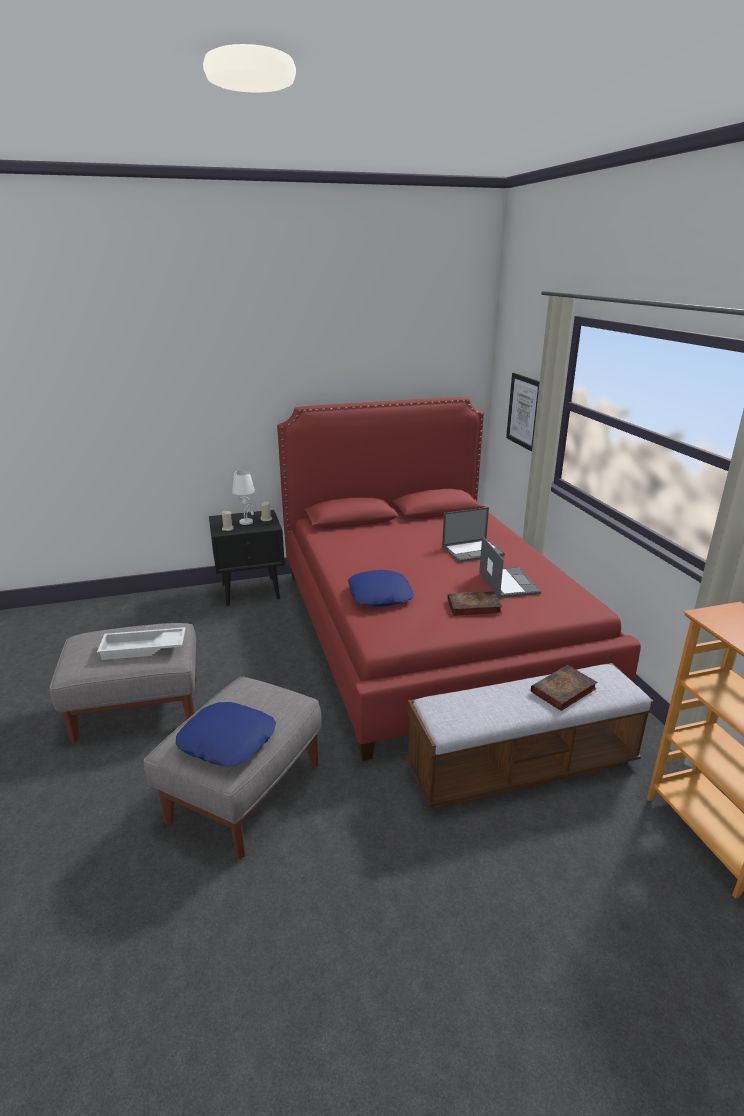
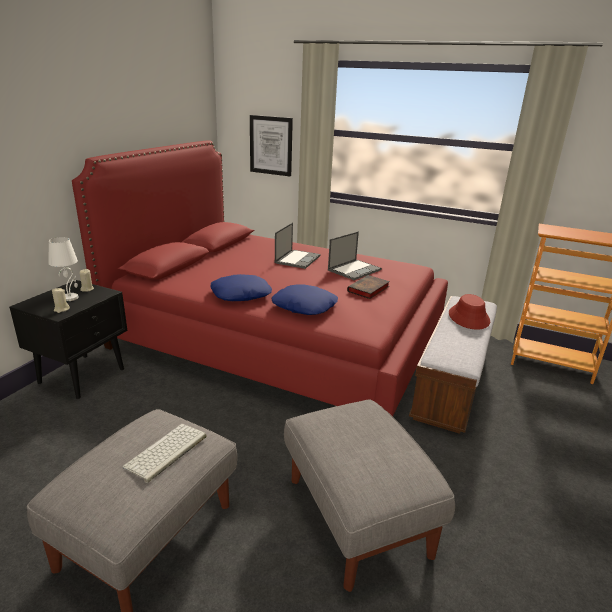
camera: 50 degrees left, 0 degrees up
white tray [97,627,186,660] -> keyboard [122,424,207,483]
blue pillow [176,702,276,766] -> blue pillow moved to [211,274,272,301]
laptop [479,536,541,598] -> laptop turned 105 degrees clockwise [328,232,382,280]
book [531,665,597,711] -> red hat [449,294,490,330]

